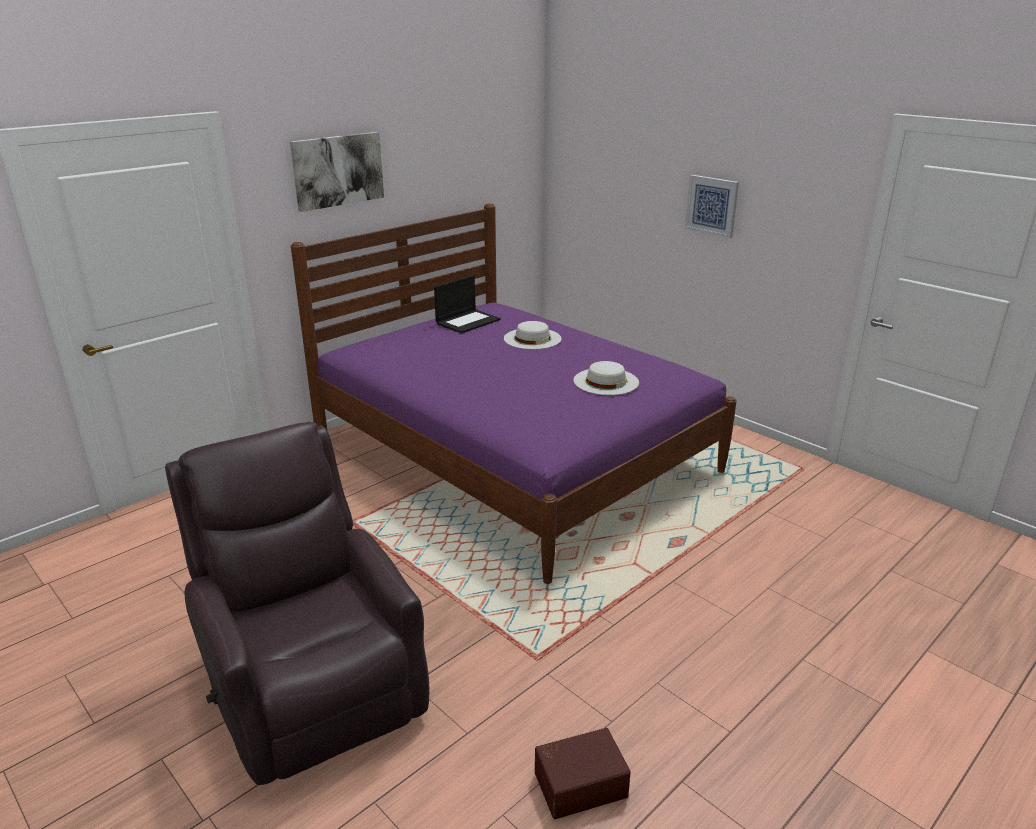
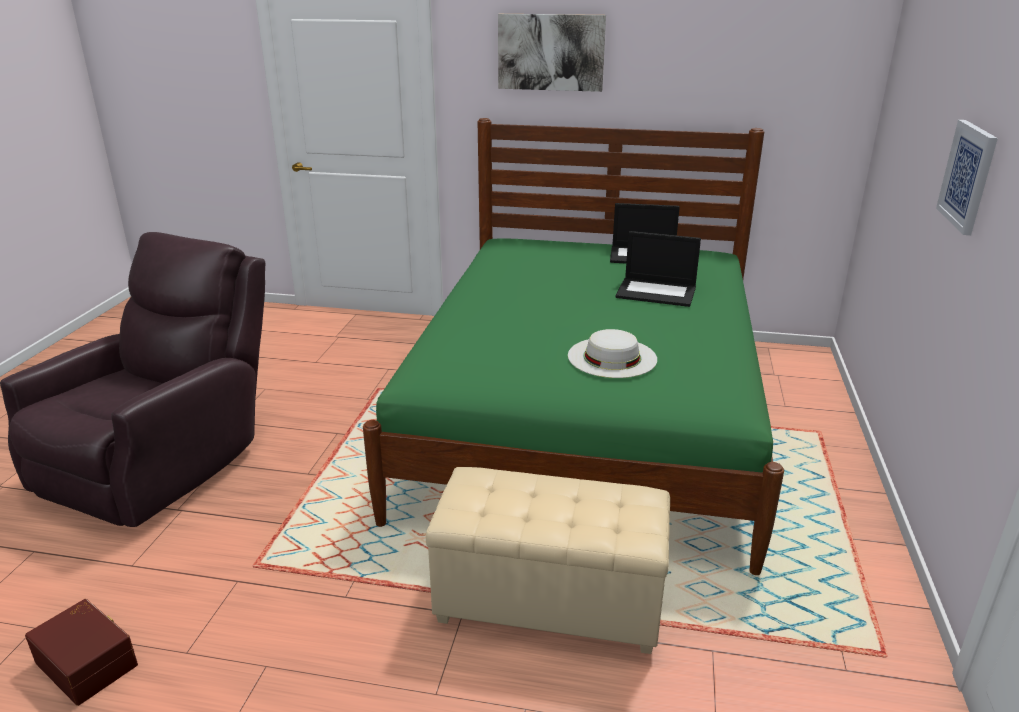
camera: 55 degrees right, 0 degrees up
purple bed [291,203,737,584] -> green bed [363,118,784,575]
white hat [504,321,562,349] -> laptop [615,231,701,307]
none -> beige ottoman [426,467,670,654]

